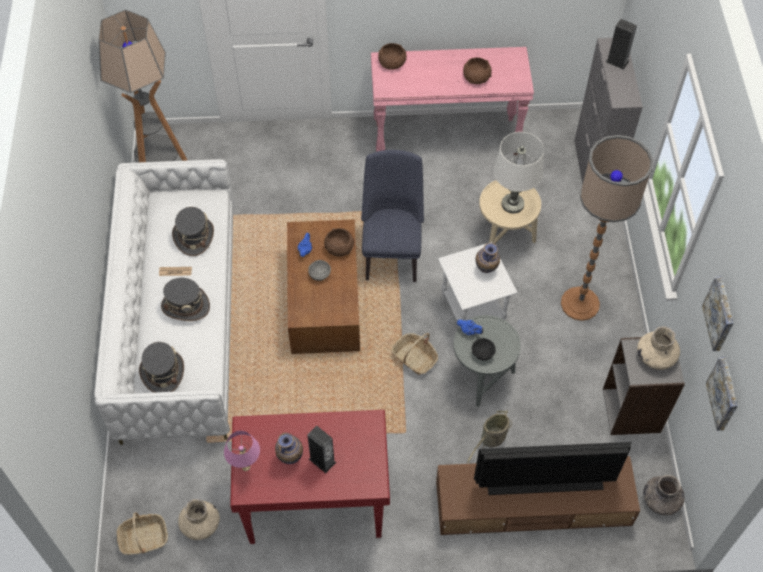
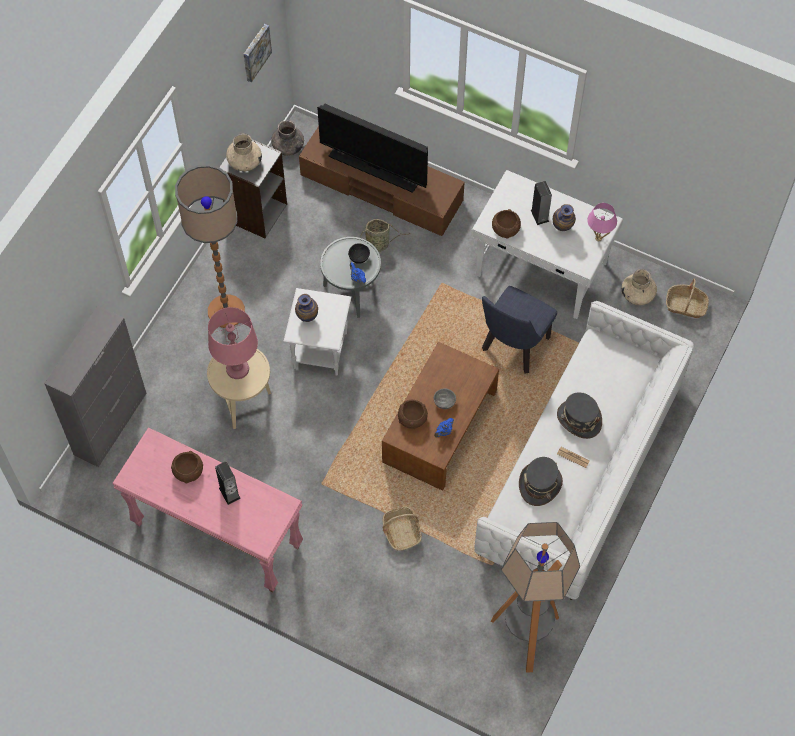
camera: 150 degrees left, 5 degrees up
grey hat [139,342,184,393] -> none
red desk [230,410,390,544] -> white desk [471,170,623,319]
blue chair [361,150,424,282] -> blue chair moved to [482,286,557,374]
brown bowl [378,43,407,70] -> brown bowl moved to [492,209,521,239]
basket [391,333,438,375] -> basket moved to [382,506,422,551]
white table lamp [494,132,544,213] -> pink table lamp [208,307,258,379]
speaker [606,19,637,70] -> speaker moved to [215,462,241,505]
picture [702,277,734,351] -> none

